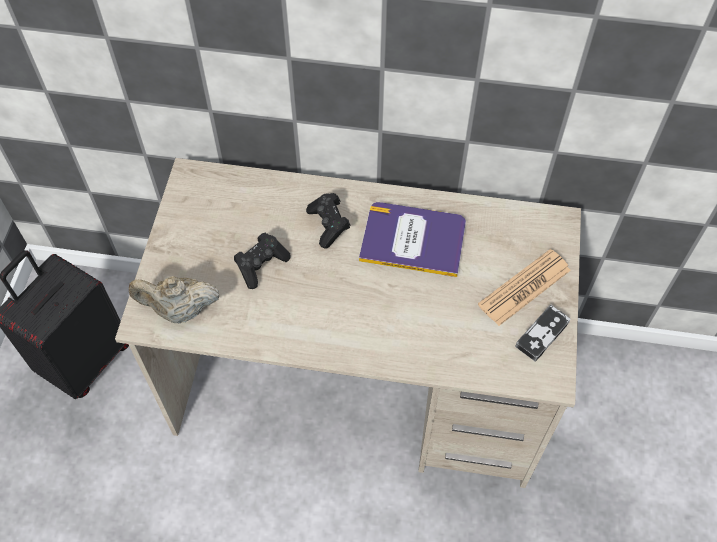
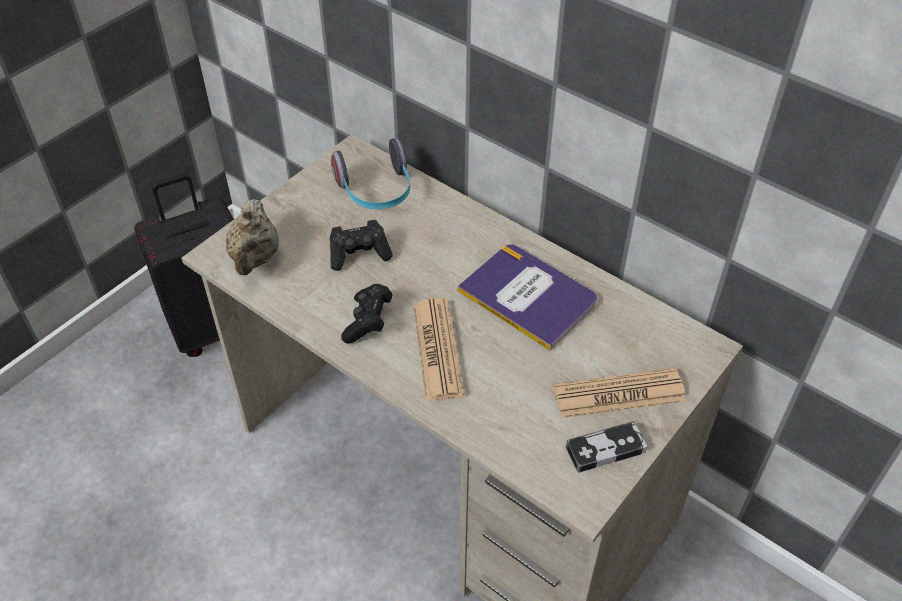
camera: 30 degrees right, 10 degrees down
beige teapot [129,276,219,323] -> beige teapot turned 120 degrees counterclockwise [226,199,279,275]
black game controller [306,193,351,249] -> black game controller moved to [341,284,392,344]
none -> headphones [331,138,410,209]
none -> newspaper [414,298,464,401]

